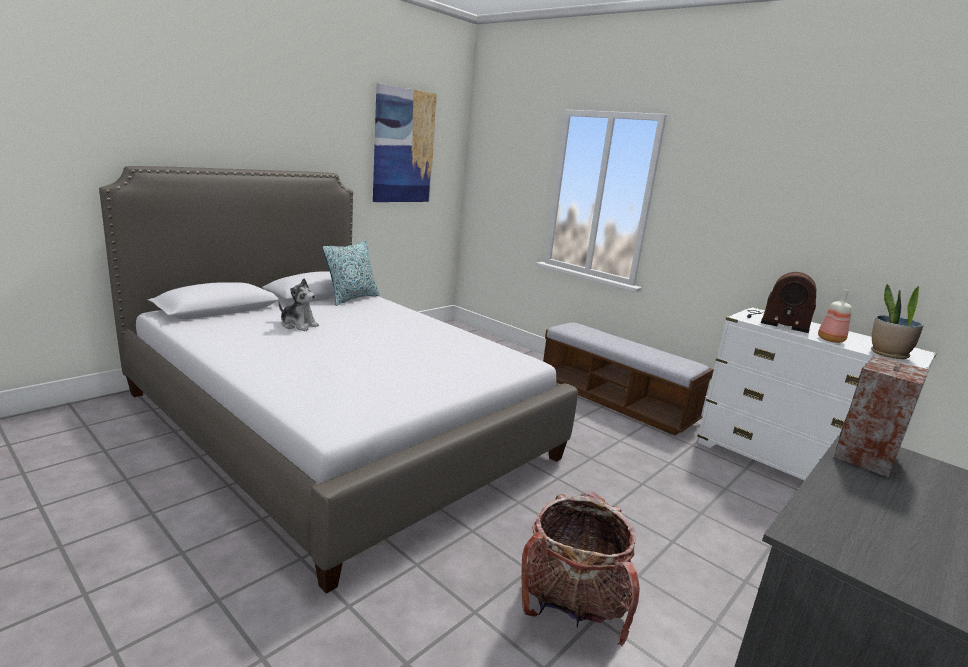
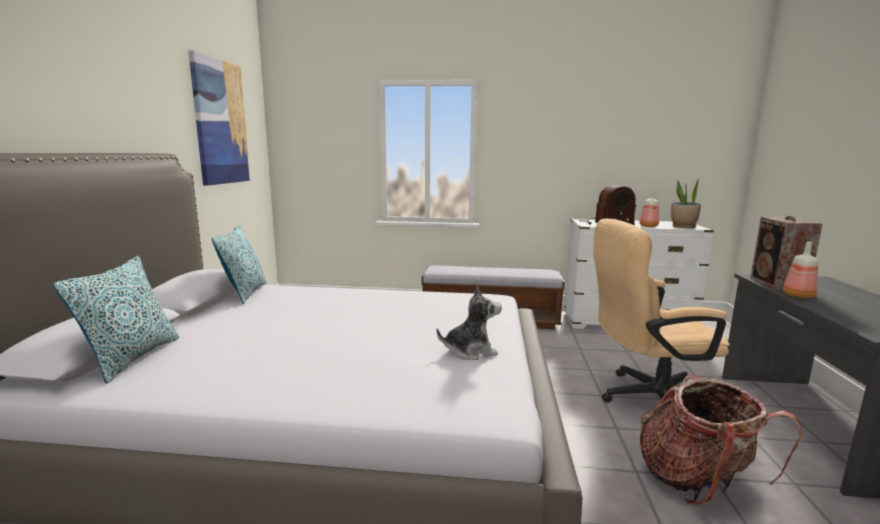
camera: 35 degrees left, 5 degrees down
plush toy [279,278,319,331] -> plush toy moved to [437,286,502,360]
none -> pillow [53,256,179,384]
none -> beige office chair [593,218,730,403]
none -> bottle [783,241,818,298]

